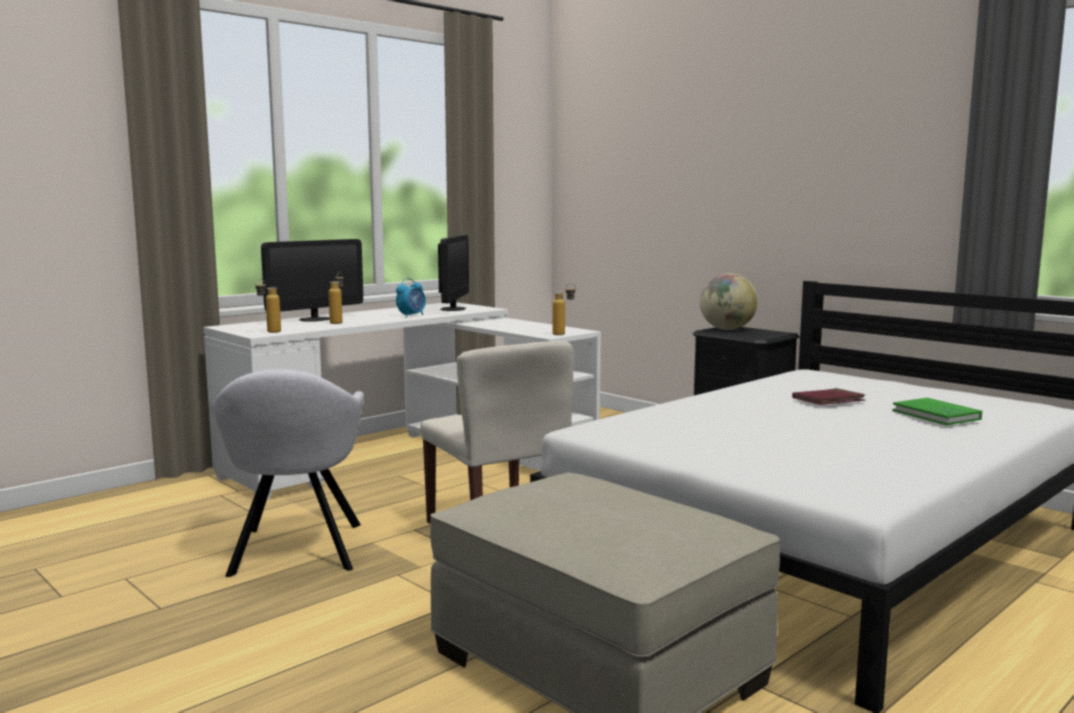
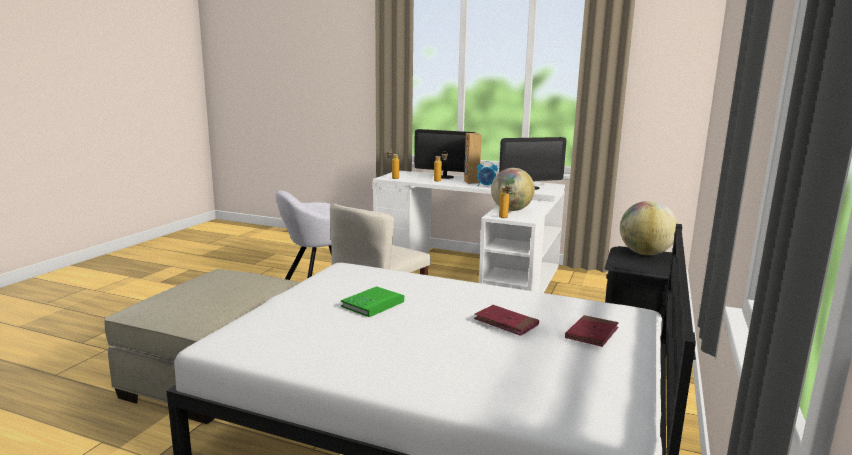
camera: 65 degrees right, 5 degrees up
green book [893,398,982,425] -> green book moved to [341,286,404,317]
none -> brown speaker [464,133,482,184]
none -> globe [491,168,535,211]
none -> red book [565,315,619,347]

